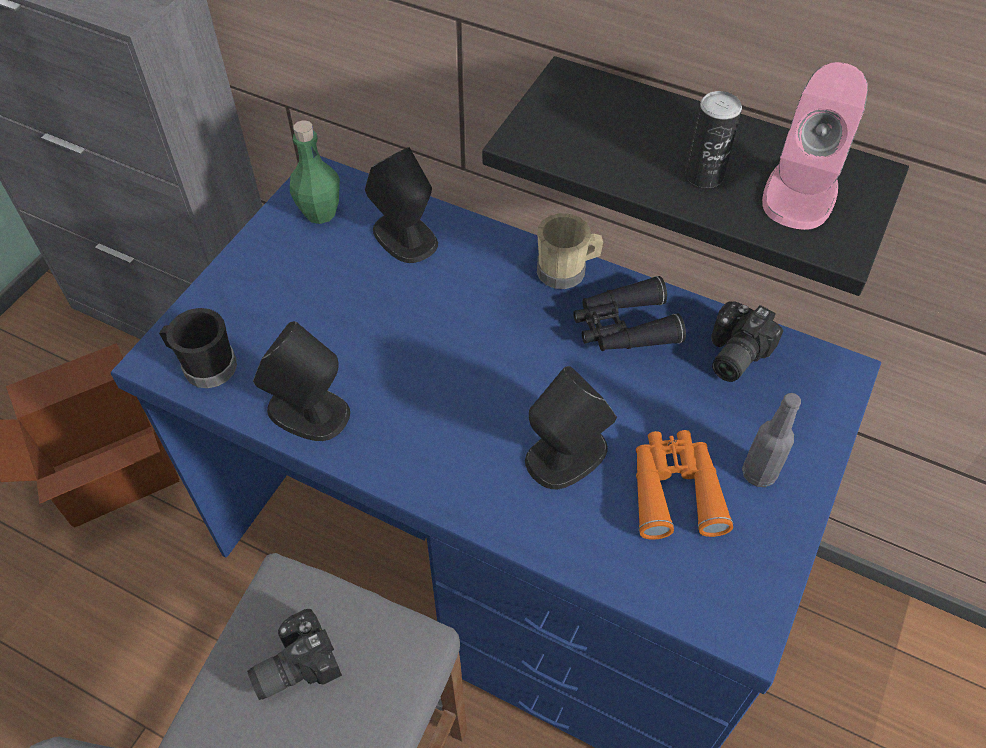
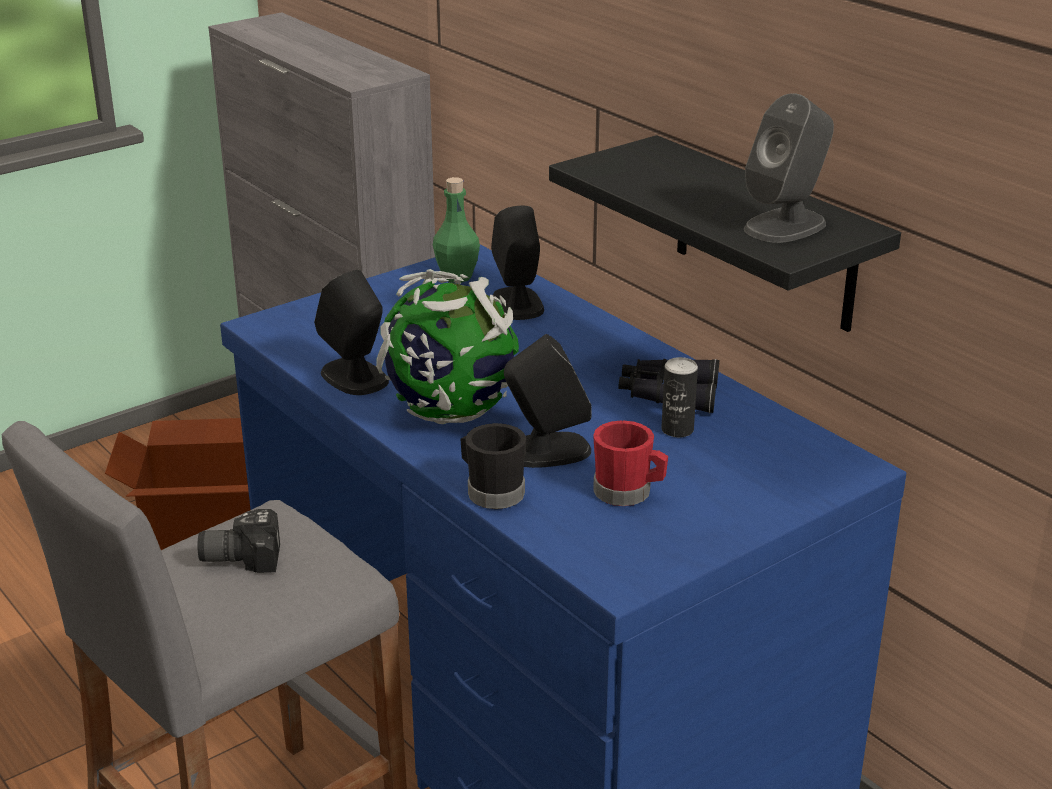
camera: 25 degrees right, 25 degrees down
black mug [159,308,237,388] -> black mug moved to [460,423,526,509]
beige mug [537,213,603,289] -> none
orange binoculars [636,430,733,540] -> red mug [593,421,668,506]
can [685,91,742,188] -> can moved to [661,357,698,437]
camera [711,301,783,382] -> none
grey bottle [742,393,801,487] -> none
pink speaker [762,62,868,230] -> grey speaker [744,93,834,243]
none -> globe [376,269,519,424]

